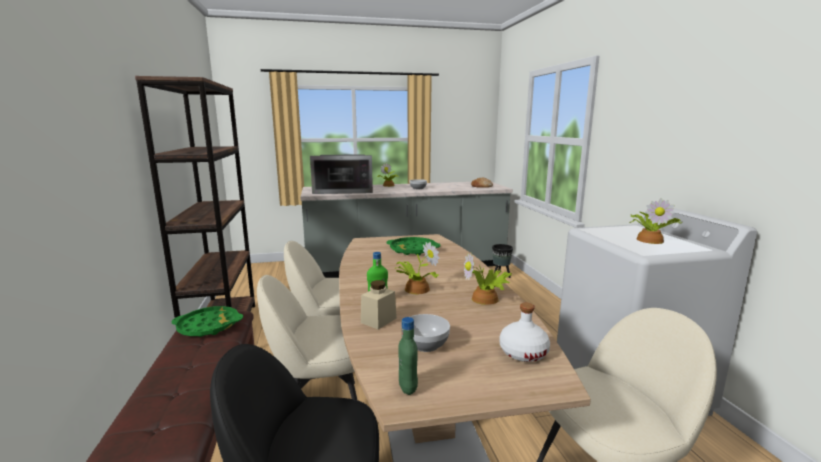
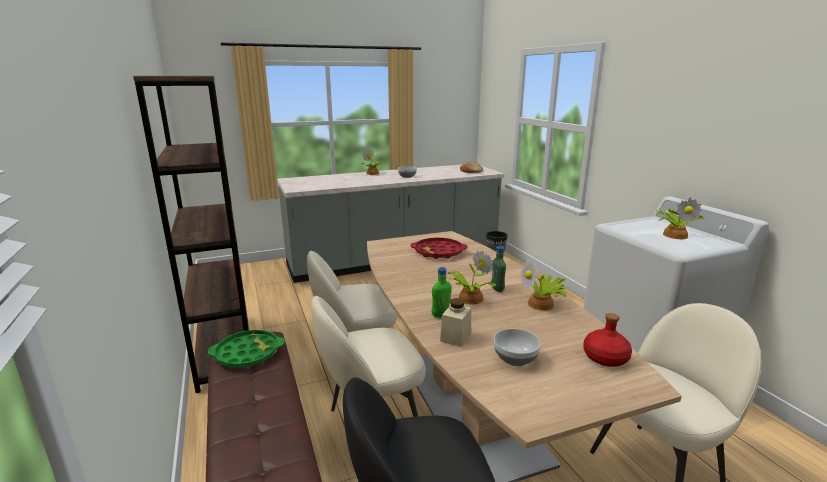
camera: 10 degrees left, 5 degrees up
microwave [310,154,373,194] -> none
green tray [386,237,441,255] -> red tray [410,238,468,259]
green bottle [398,317,418,395] -> green bottle moved to [491,246,506,292]
white bottle [500,302,550,362] -> red bottle [583,313,632,367]

